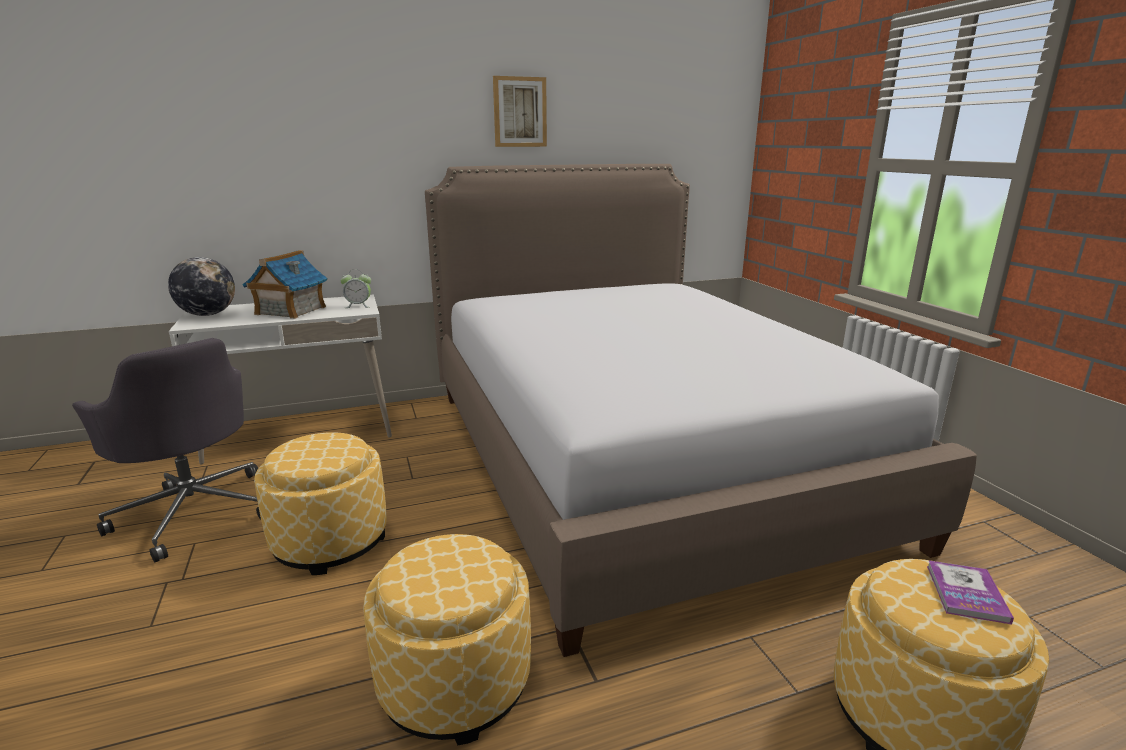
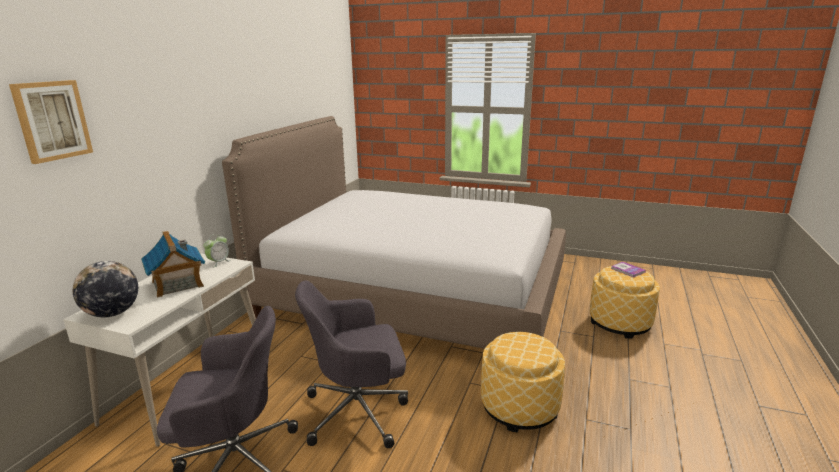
camera: 50 degrees left, 0 degrees up
ottoman [254,432,387,575] -> grey office chair [295,281,408,448]
picture [493,76,547,147] -> picture moved to [9,80,93,164]

